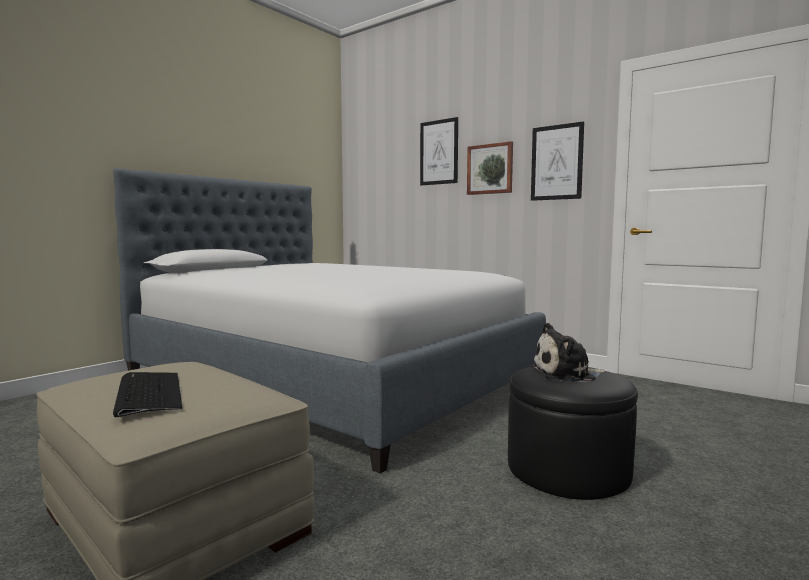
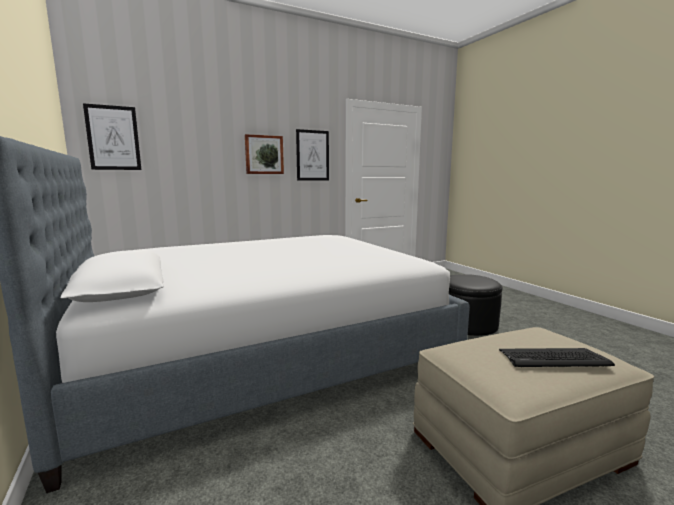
camera: 65 degrees left, 5 degrees up
picture [420,117,458,186] -> picture moved to [83,103,141,170]
plush toy [531,323,606,382] -> none

